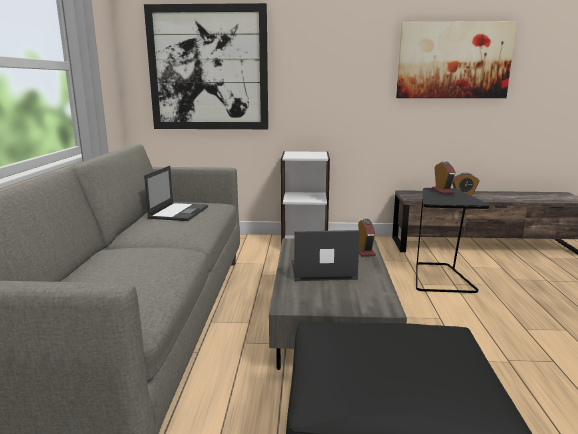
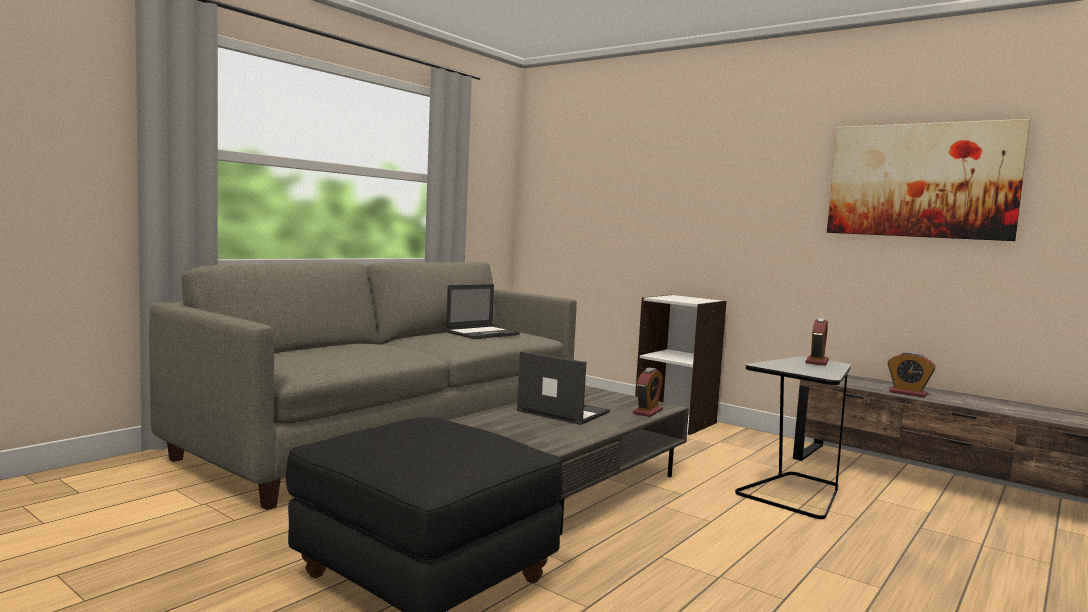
camera: 35 degrees right, 10 degrees down
picture [144,3,268,129] -> none

